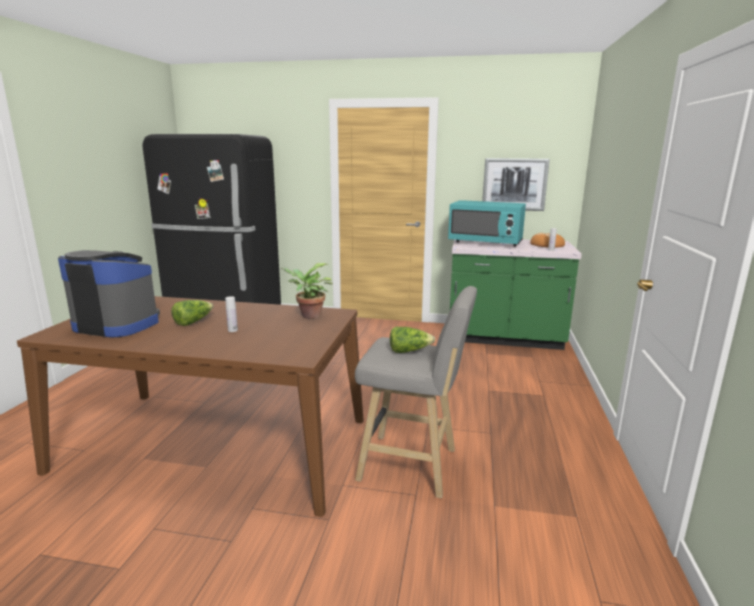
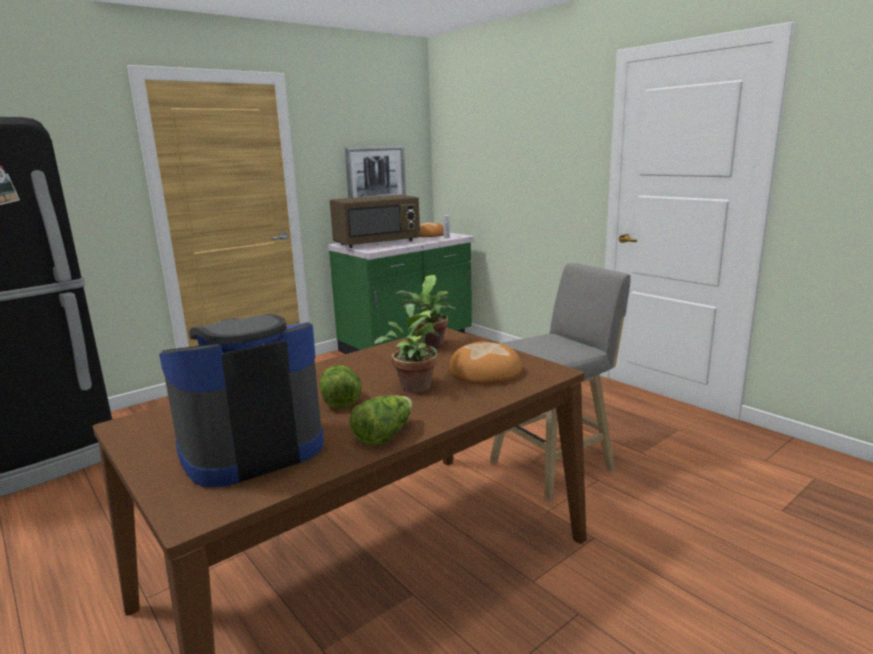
camera: 50 degrees left, 0 degrees up
white bottle [225,296,238,332] -> potted plant [375,304,440,393]
lettuce [390,327,435,353] -> lettuce moved to [349,395,412,446]
turquoise microwave [448,200,526,247] -> brown microwave [330,195,420,248]
none -> bread [449,342,522,385]

